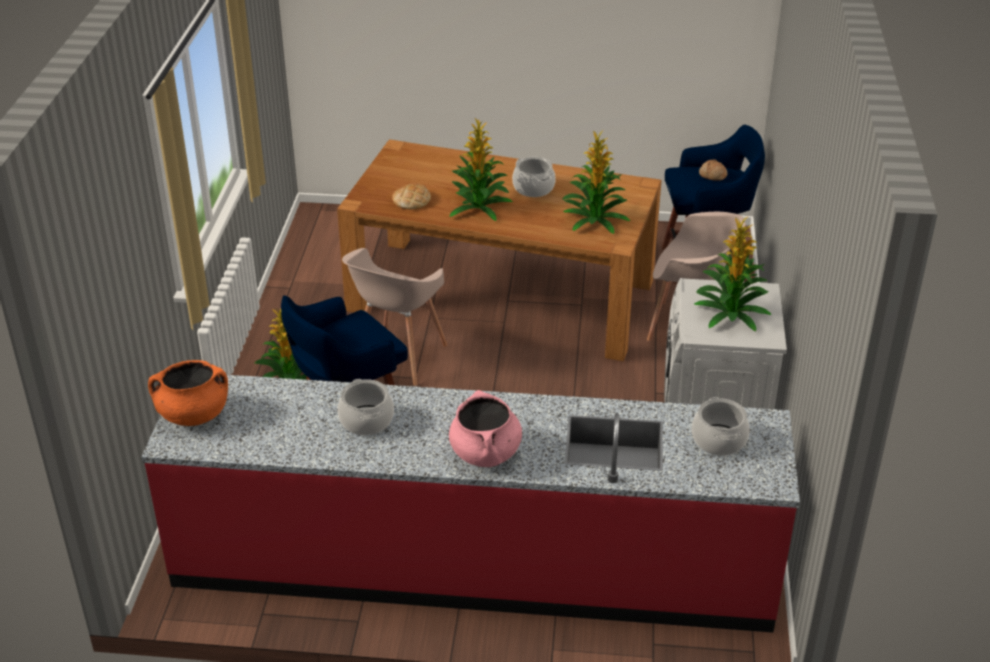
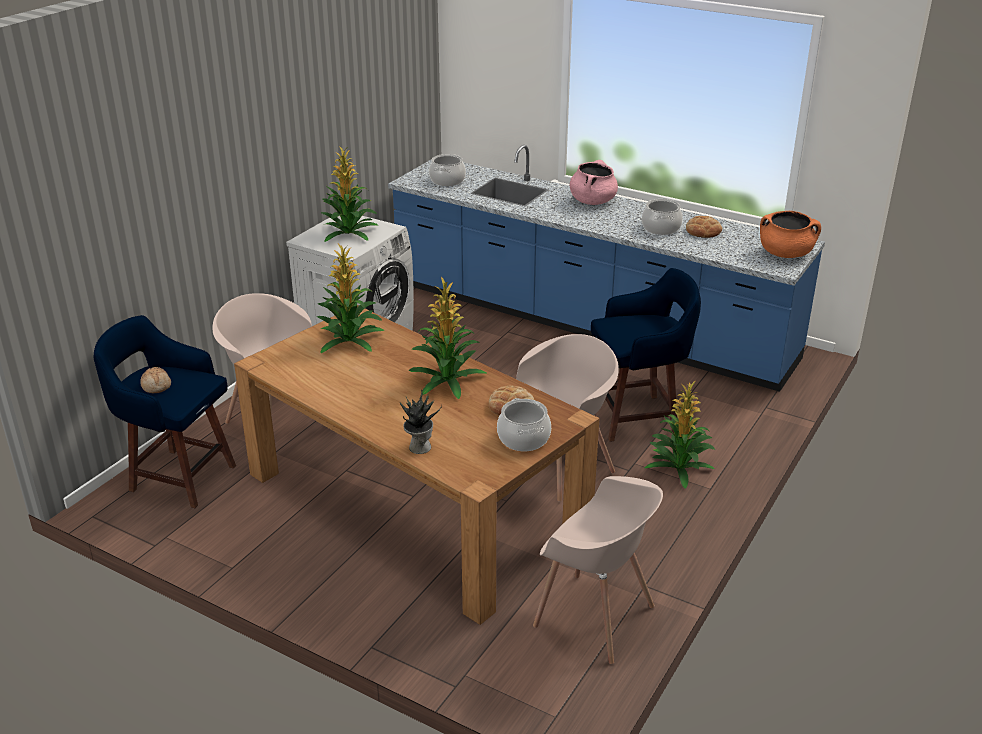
camera: 155 degrees left, 5 degrees down
red counter [141,375,800,633] -> blue counter [388,145,825,392]
cooking pot [512,157,556,197] -> cooking pot moved to [497,398,551,451]
none -> potted plant [400,389,442,454]
none -> beige chair [533,476,663,664]
none -> bread [686,216,722,238]

